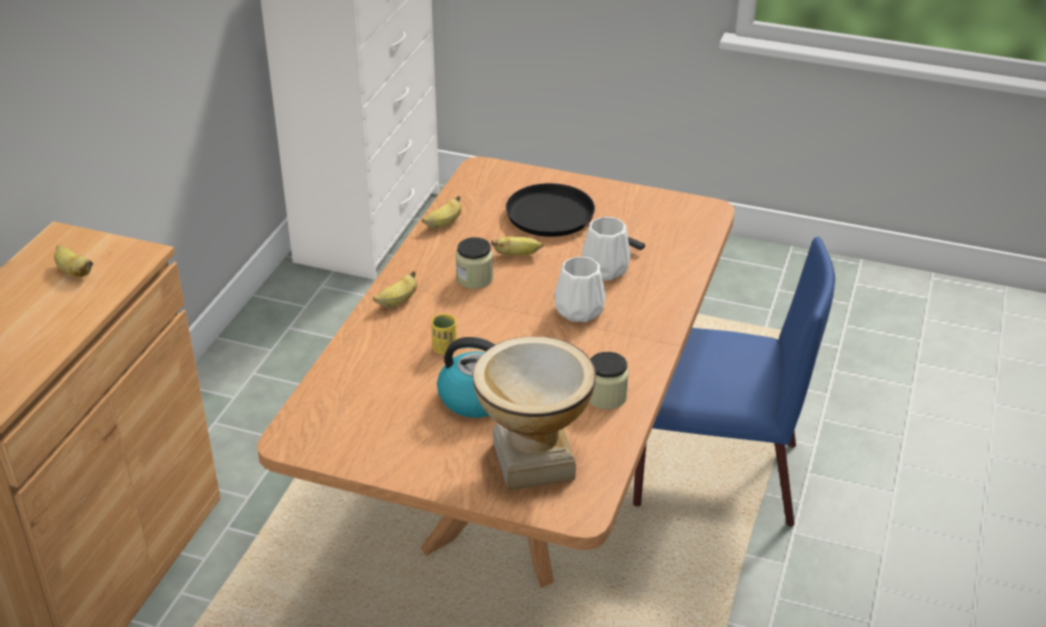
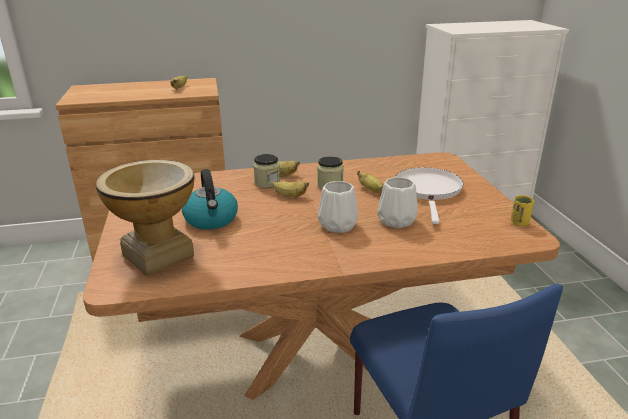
camera: 60 degrees right, 10 degrees down
banana [422,196,462,228] -> banana moved to [272,182,309,197]
yellow cup [431,314,457,354] -> yellow cup moved to [510,195,534,226]
black frying pan [506,183,645,250] -> white frying pan [395,167,464,224]
jar [589,352,629,409] -> jar moved to [253,154,280,189]

